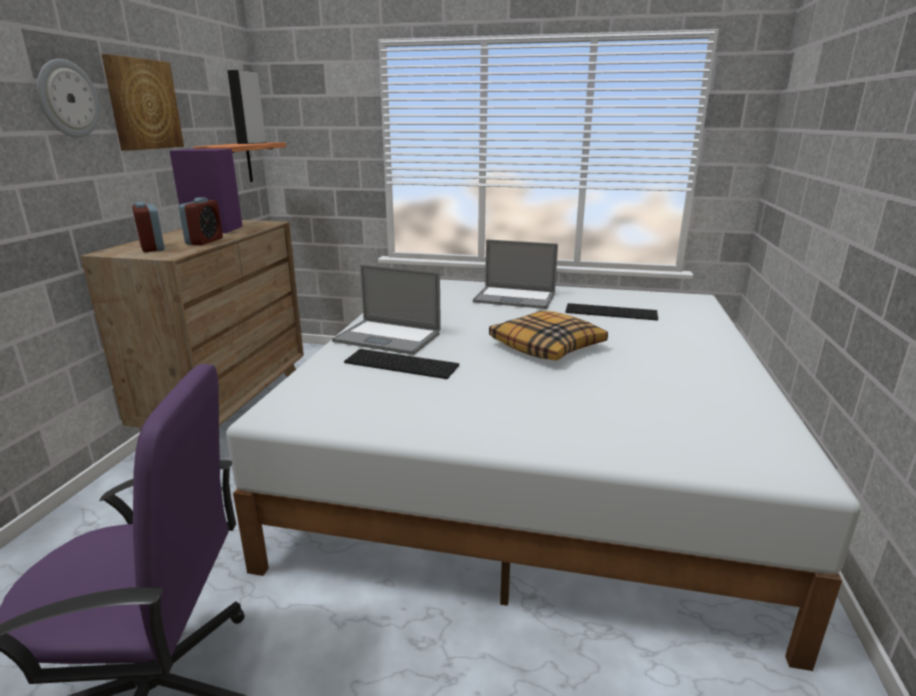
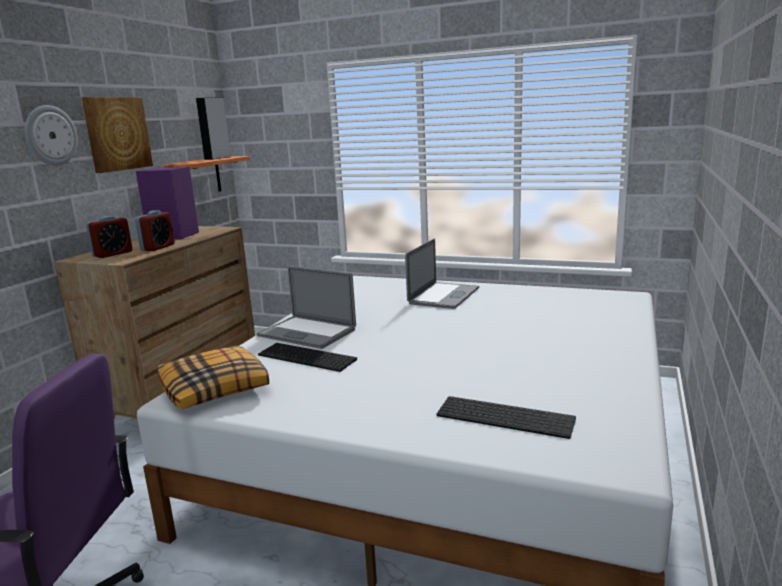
camera: 10 degrees right, 5 degrees down
alarm clock [132,202,165,252] -> alarm clock turned 120 degrees counterclockwise [86,216,132,258]
laptop [473,239,558,309] -> laptop turned 90 degrees counterclockwise [405,238,479,309]
pillow [489,311,608,361] -> pillow moved to [158,346,269,409]
keyboard [565,303,658,320] -> keyboard moved to [437,396,576,439]

